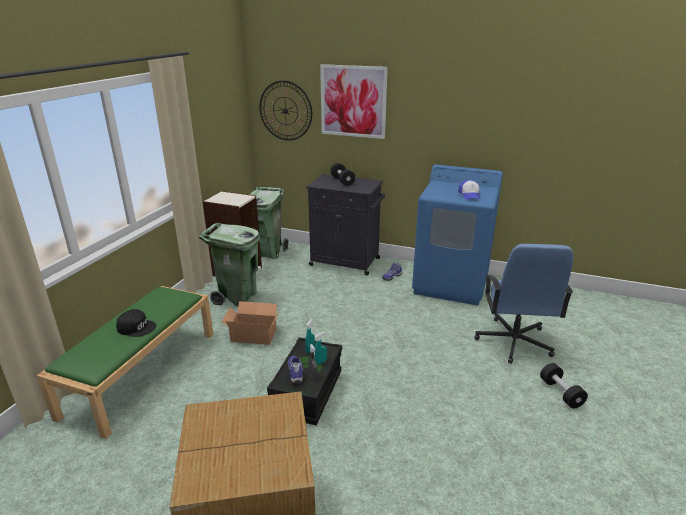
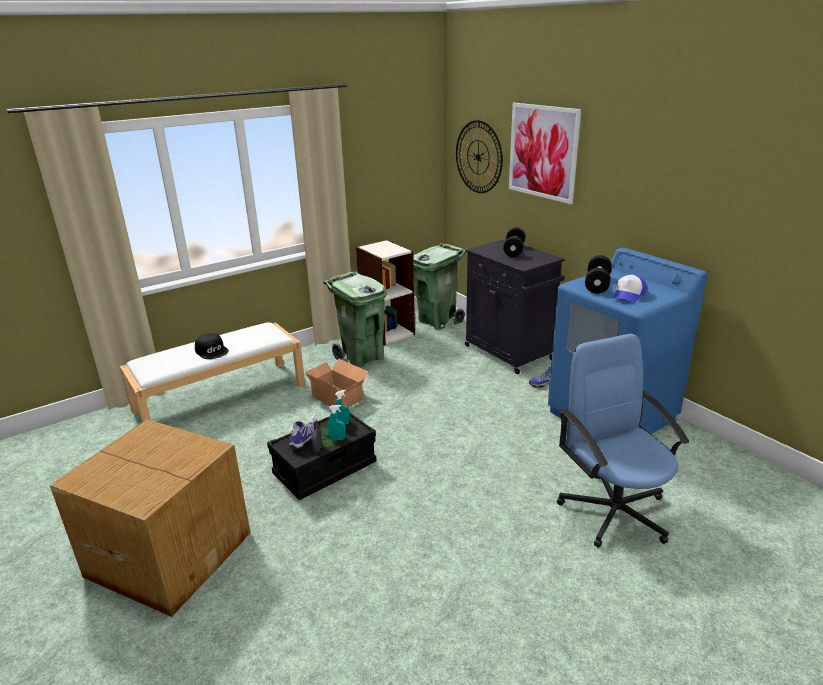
camera: 35 degrees right, 0 degrees up
green bench [37,286,213,439] -> white bench [120,322,305,422]
blue office chair [474,244,573,364] -> blue office chair turned 120 degrees clockwise [557,334,689,548]
black dumbbell [540,363,588,409] -> black dumbbell moved to [585,255,612,294]

